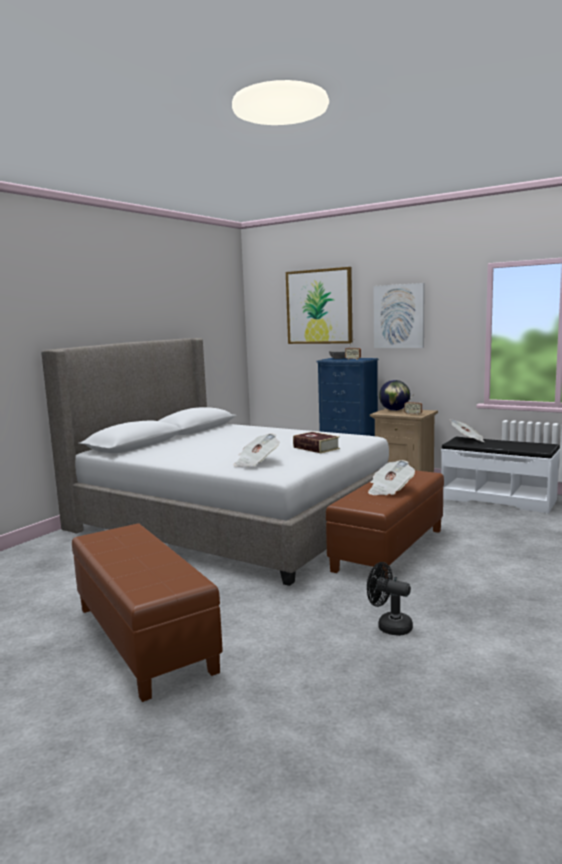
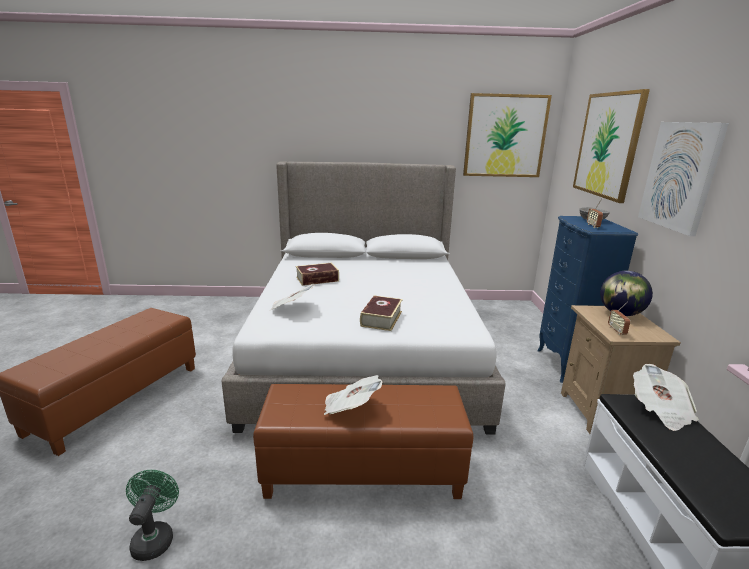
camera: 55 degrees right, 10 degrees up
black fan [367,562,413,636] -> green fan [126,470,179,561]
none -> book [296,263,339,286]
none -> picture [463,93,552,177]

